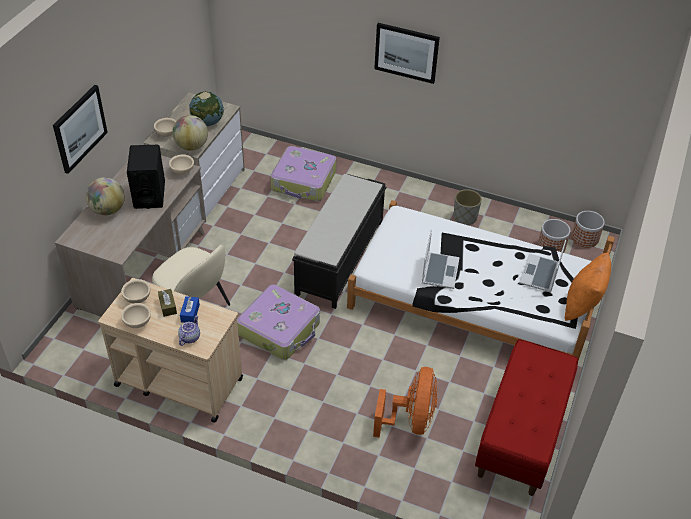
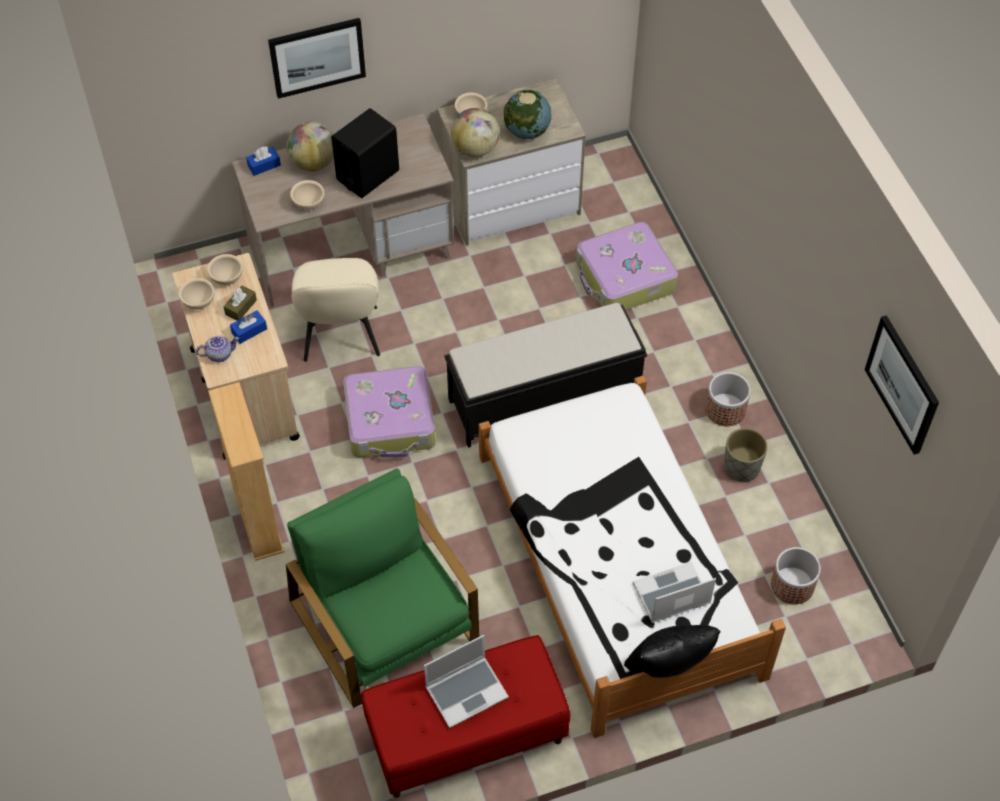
camera: 50 degrees right, 10 degrees up
beige bowl [169,155,194,175] -> beige bowl moved to [290,180,325,210]
orange fan [373,367,437,438] -> green armchair [286,468,479,708]
picture [374,23,440,84] -> picture moved to [865,315,939,455]
laptop [422,230,460,289] -> laptop moved to [424,635,509,728]
orange pillow [565,252,611,321] -> black pillow [624,625,721,678]
planter [571,211,605,248] -> planter moved to [705,372,751,426]
none -> beige bookcase [208,382,284,561]
none -> blue tissue box [246,146,281,176]

